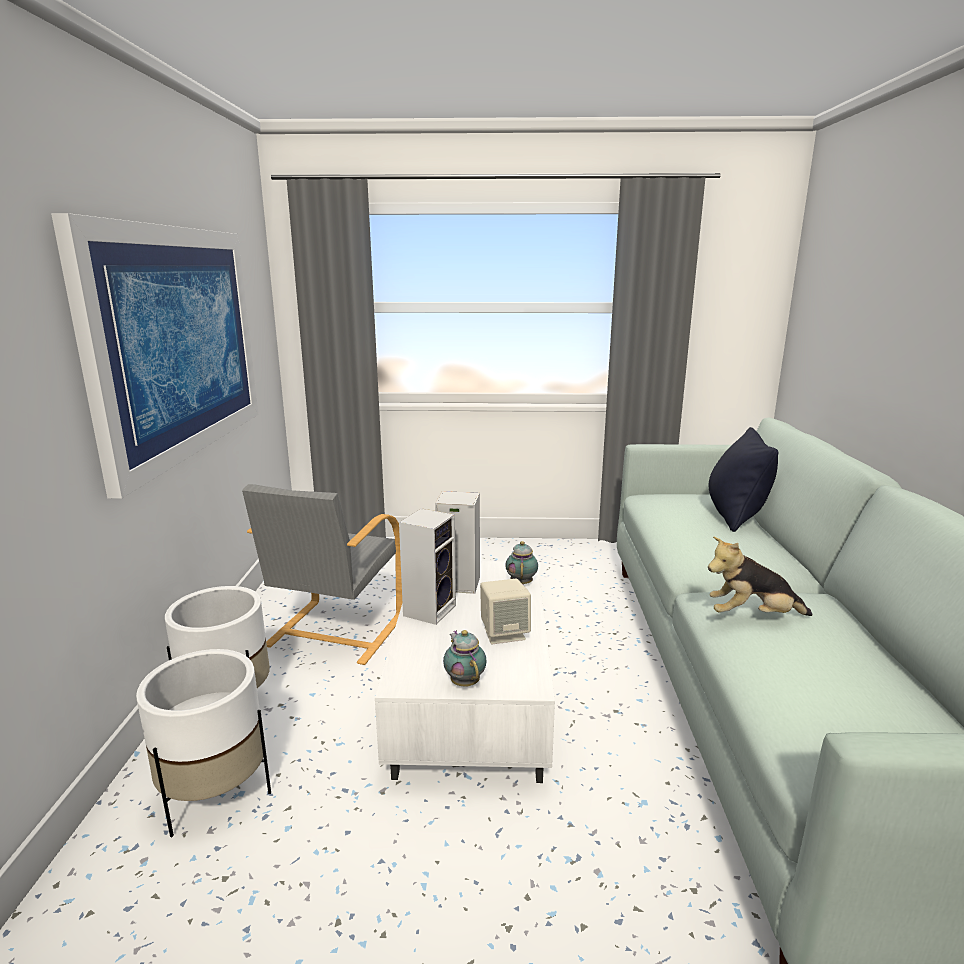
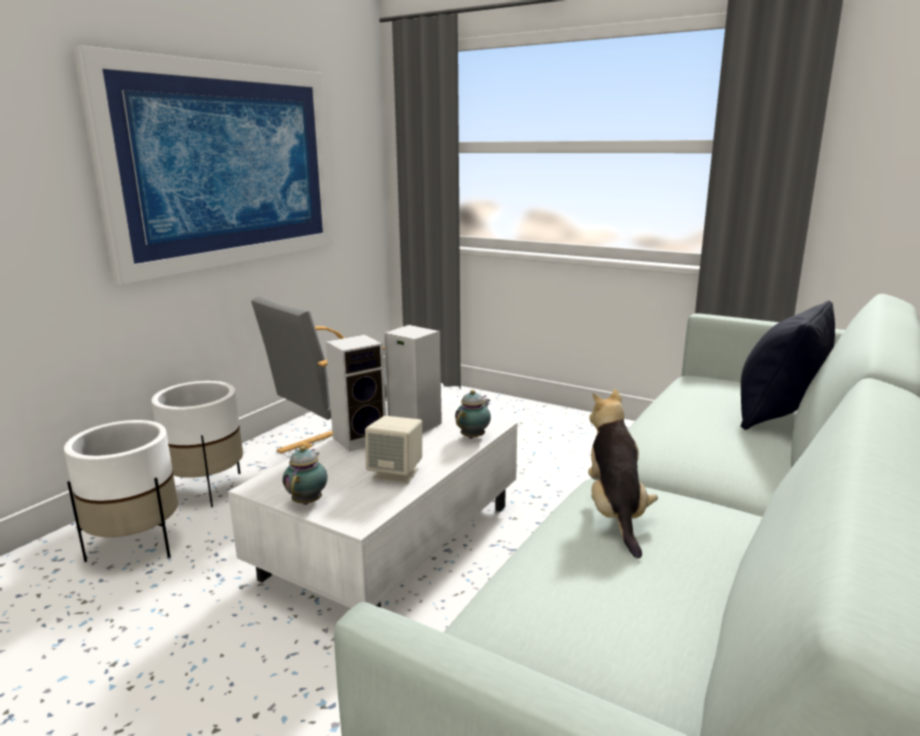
camera: 30 degrees right, 0 degrees up
plush toy [708,536,813,616] -> plush toy turned 60 degrees clockwise [588,389,658,558]

